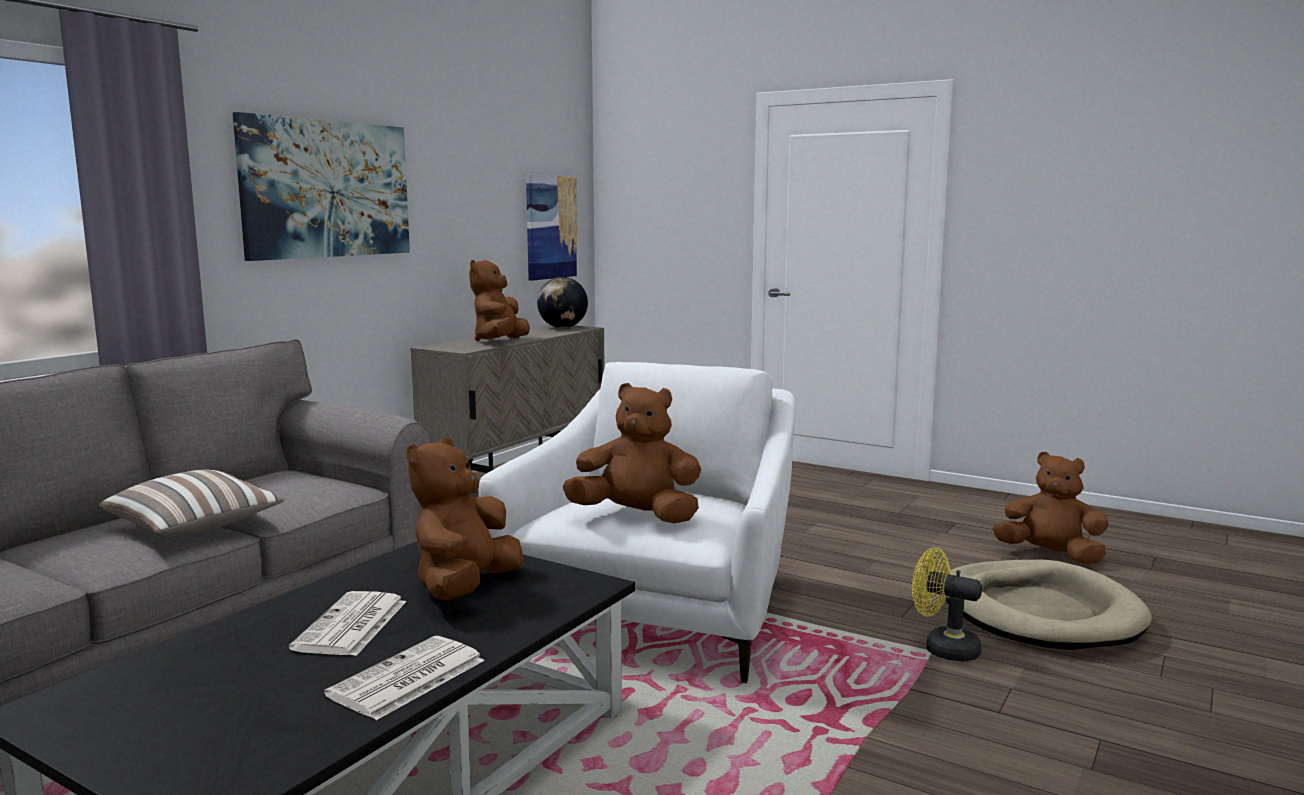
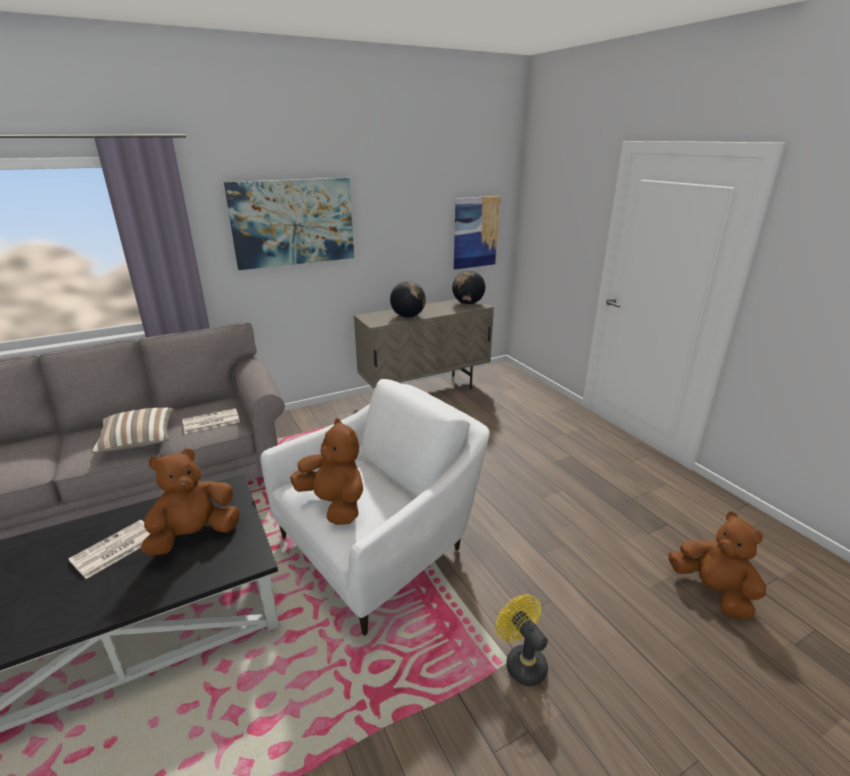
camera: 30 degrees right, 15 degrees up
newspaper [324,636,485,720] -> newspaper moved to [183,408,240,434]
brown plush toy [469,260,530,341] -> globe [390,281,426,318]
beige dog bed [946,560,1152,650] -> none

